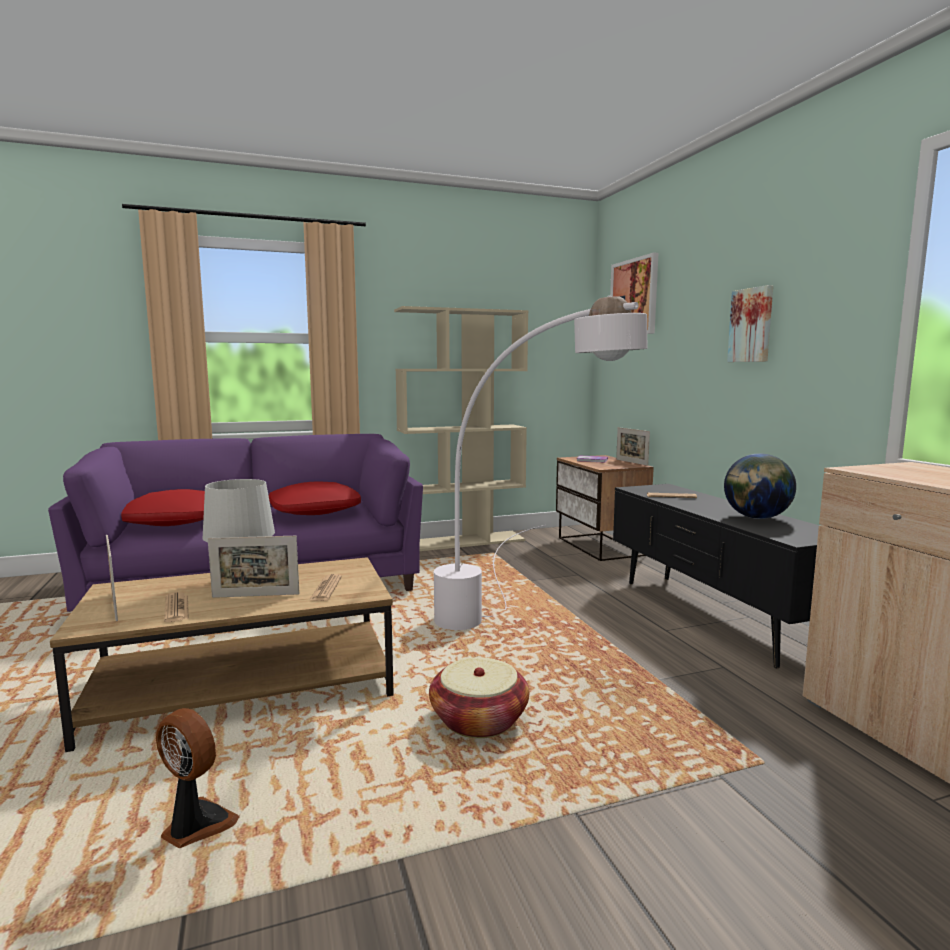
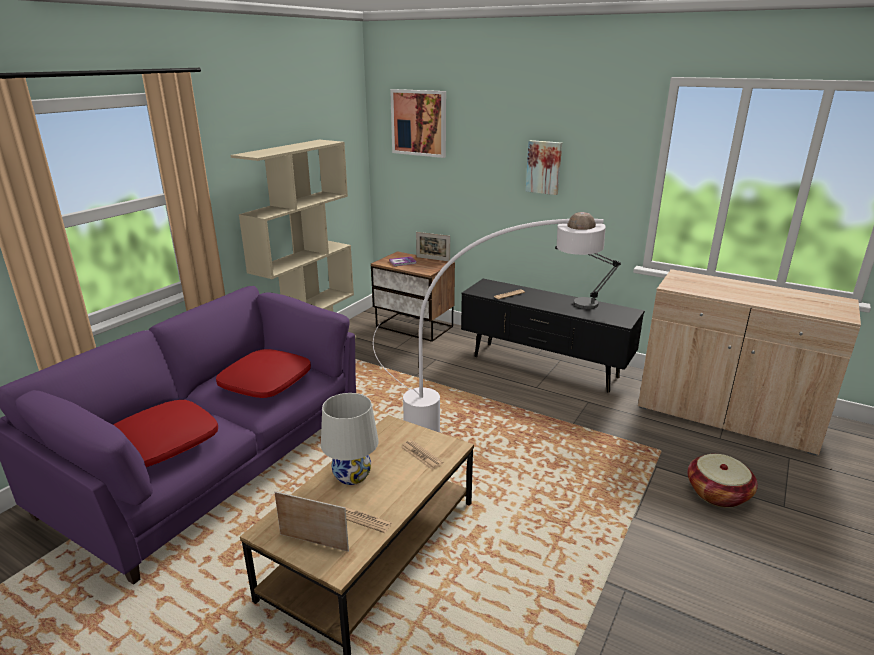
camera: 40 degrees left, 15 degrees up
fan [156,708,240,848] -> none
picture frame [208,536,299,598] -> none
basket [429,657,529,738] -> basket moved to [688,454,758,508]
globe [724,454,796,519] -> table lamp [555,246,621,309]

